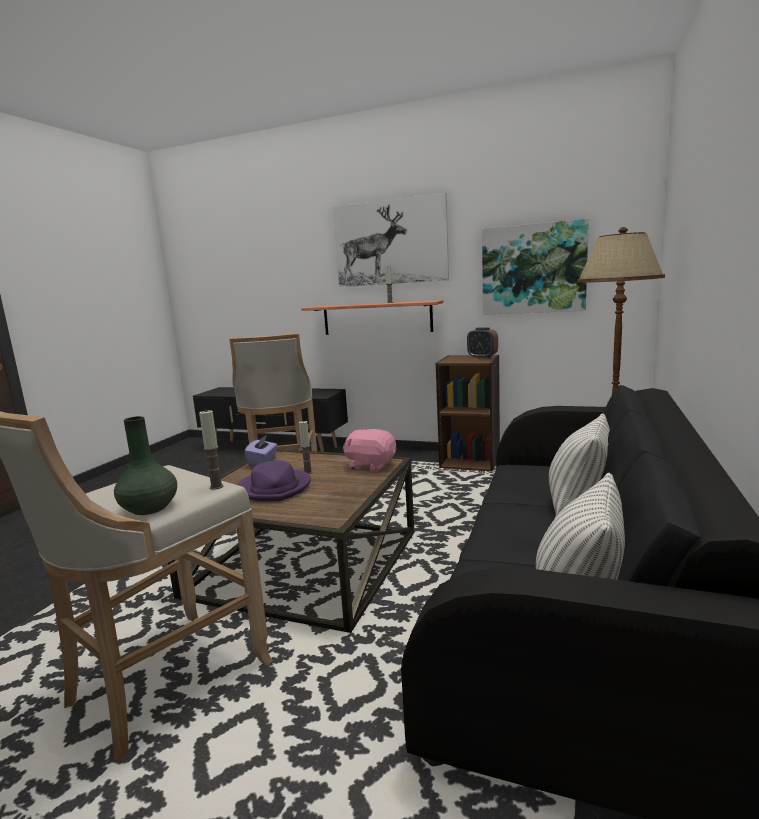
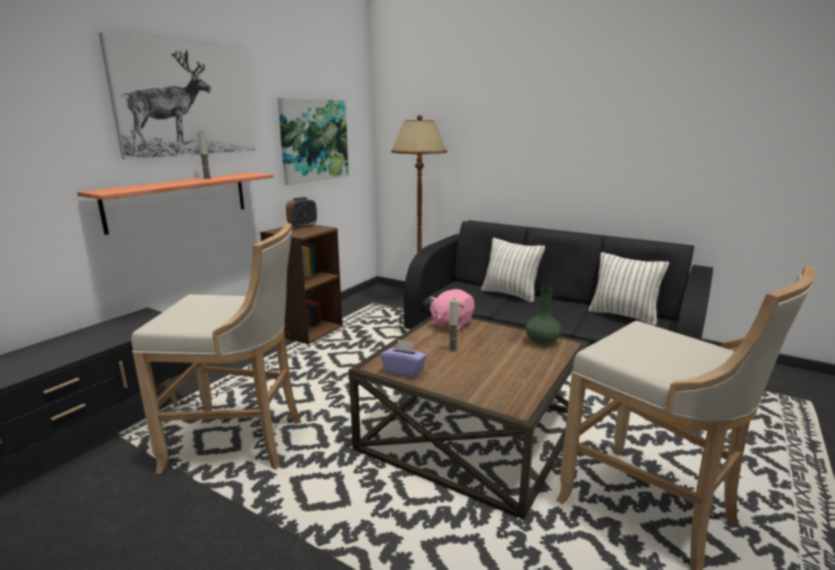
camera: 80 degrees left, 5 degrees up
green vase [114,416,177,515] -> green vase moved to [525,286,561,345]
candle [199,409,224,490] -> none
purple hat [237,460,311,502] -> none

